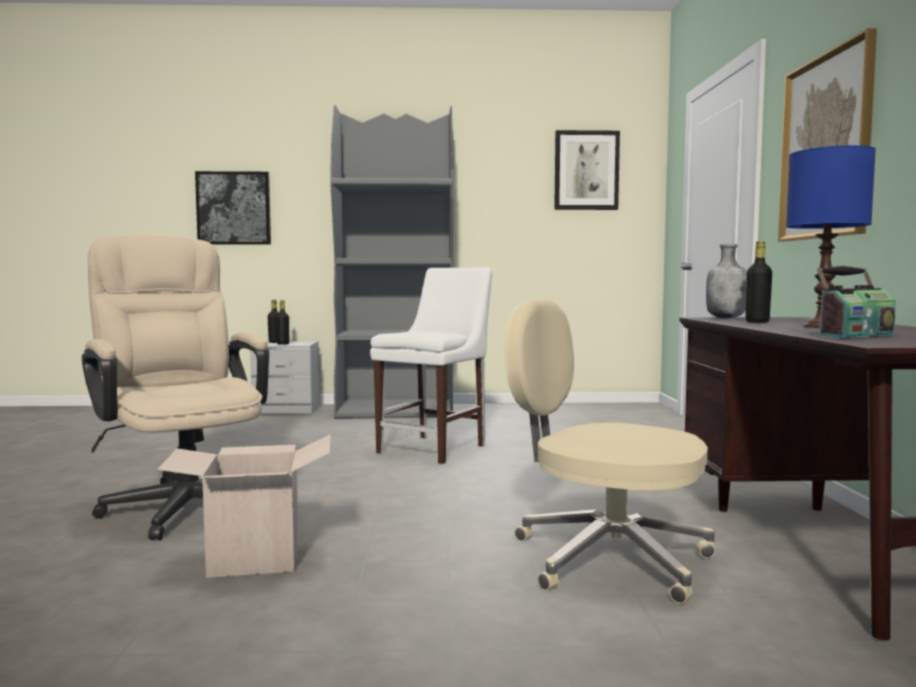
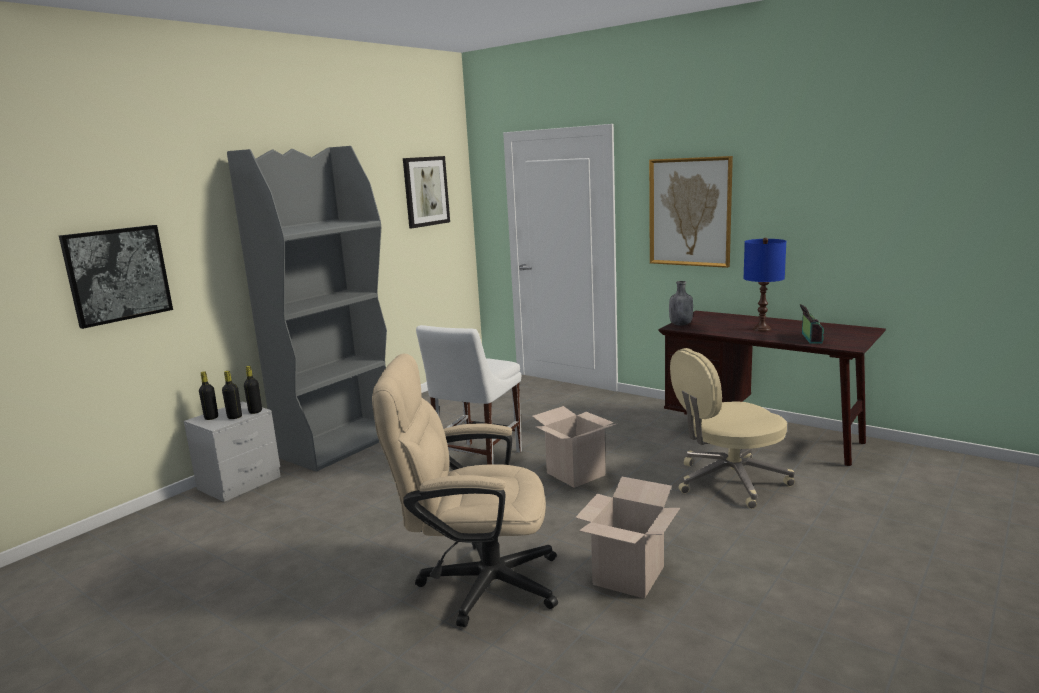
camera: 50 degrees left, 10 degrees up
white chair [370,267,492,464] -> white chair turned 135 degrees counterclockwise [416,325,522,465]
black bottle [745,241,772,323] -> black bottle moved to [244,366,262,414]
none -> cardboard box [532,406,618,488]

